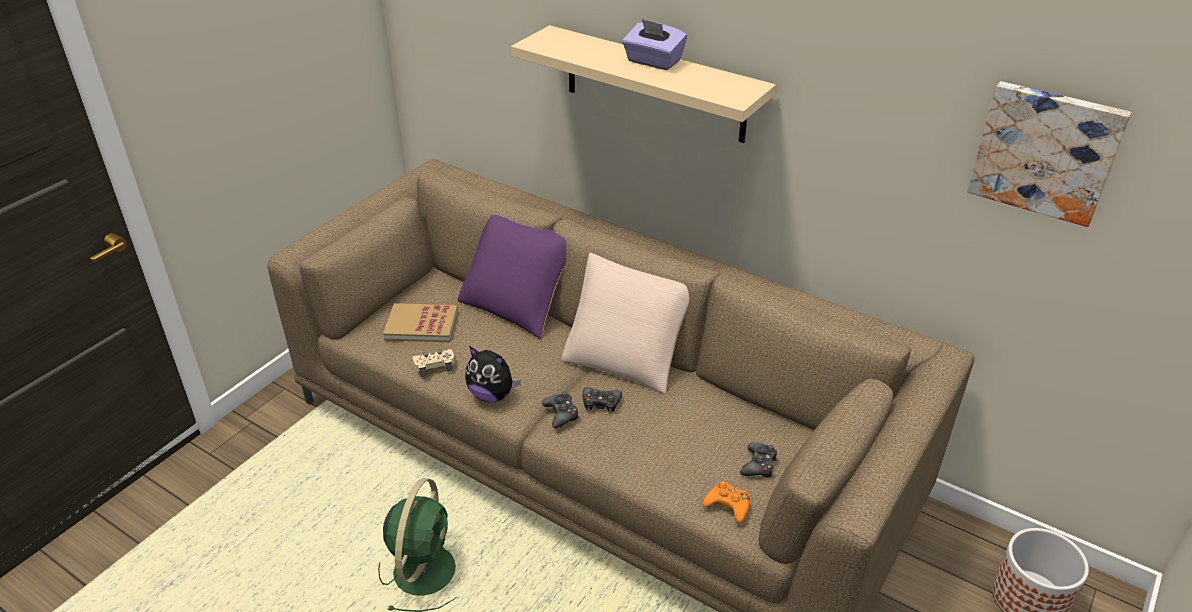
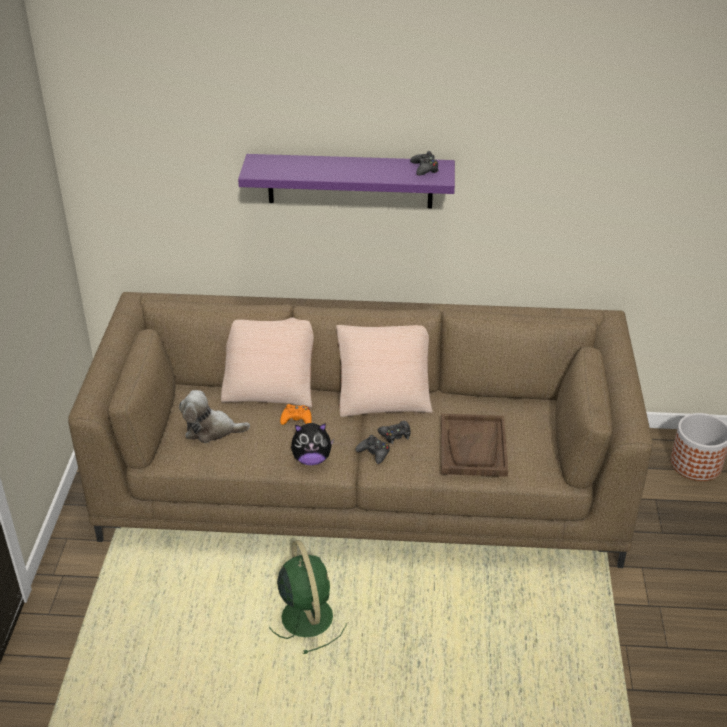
camera: 30 degrees left, 0 degrees up
book [383,303,458,342] -> plush toy [179,390,250,443]
beige game controller [412,349,455,377] -> none
purple pillow [458,215,566,339] -> beige pillow [221,318,314,407]
beige shelf [511,25,776,143] -> purple shelf [238,154,455,208]
purple tissue box [622,19,687,70] -> none
orange game controller [703,481,750,523] -> orange game controller moved to [280,404,312,425]
black game controller [740,442,777,478] -> black game controller moved to [410,151,439,176]
picture [967,81,1132,227] -> none
none -> brown tray [441,414,508,477]

